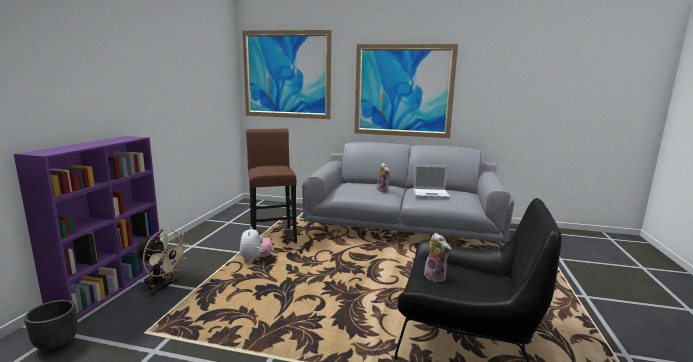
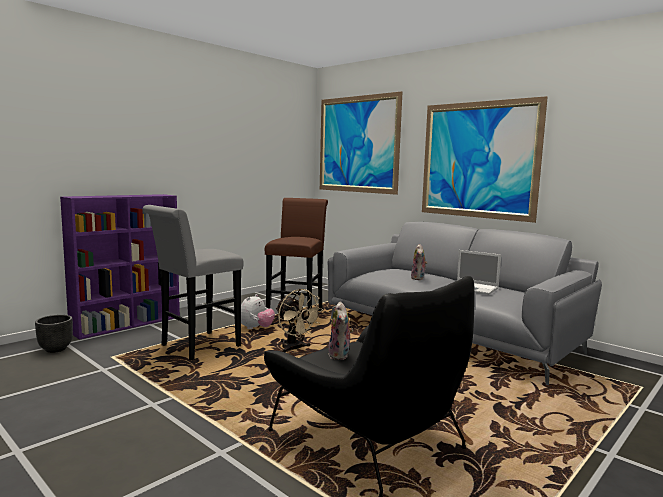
camera: 30 degrees right, 5 degrees down
beige fan [135,229,189,297] -> beige fan moved to [276,289,323,352]
none -> grey stool [142,205,244,360]

